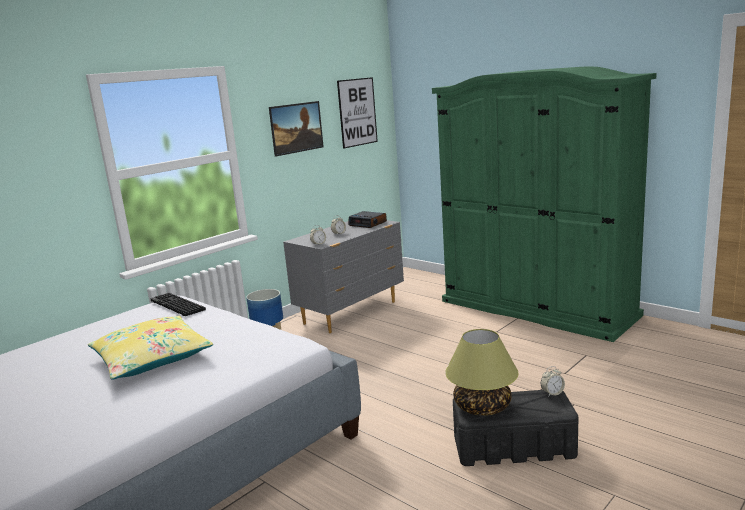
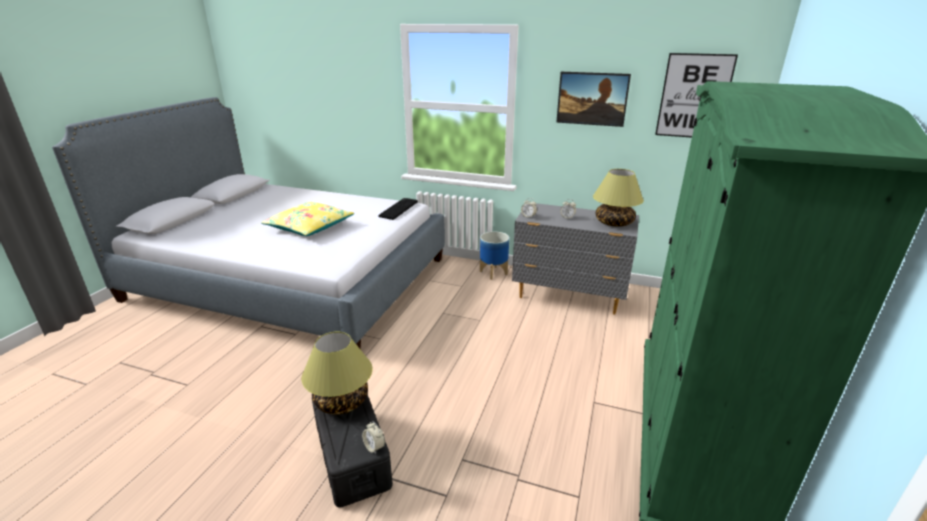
camera: 65 degrees right, 10 degrees up
alarm clock [348,211,387,228] -> table lamp [593,169,644,227]

